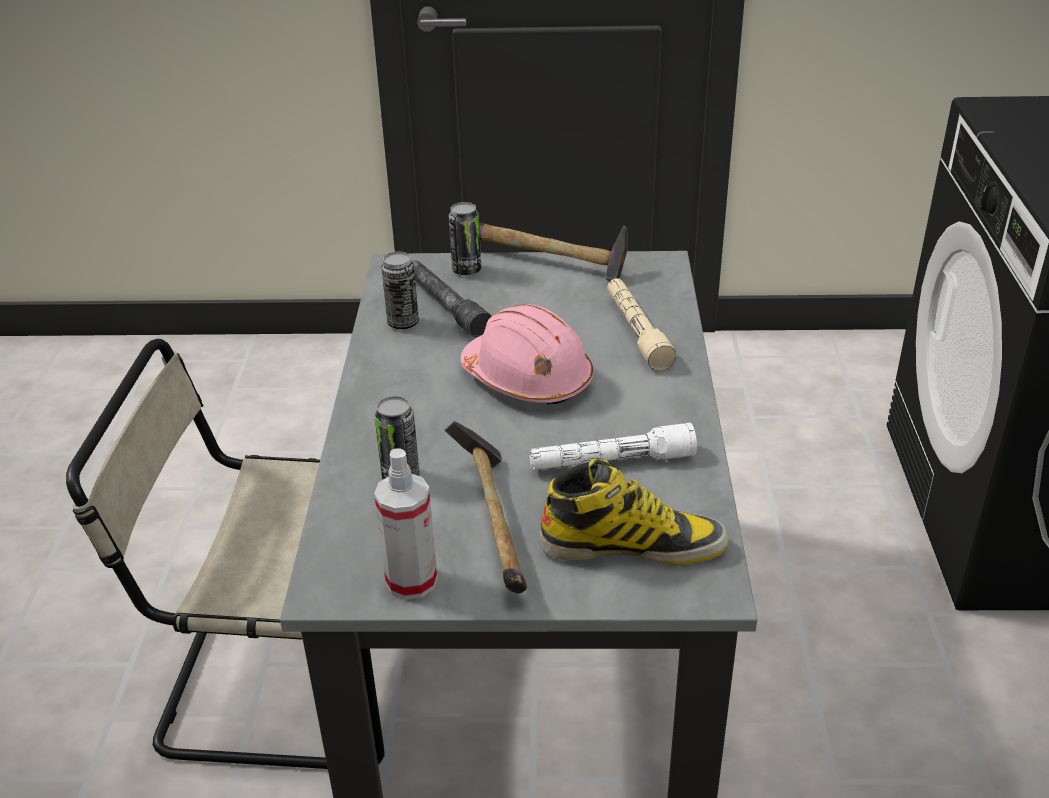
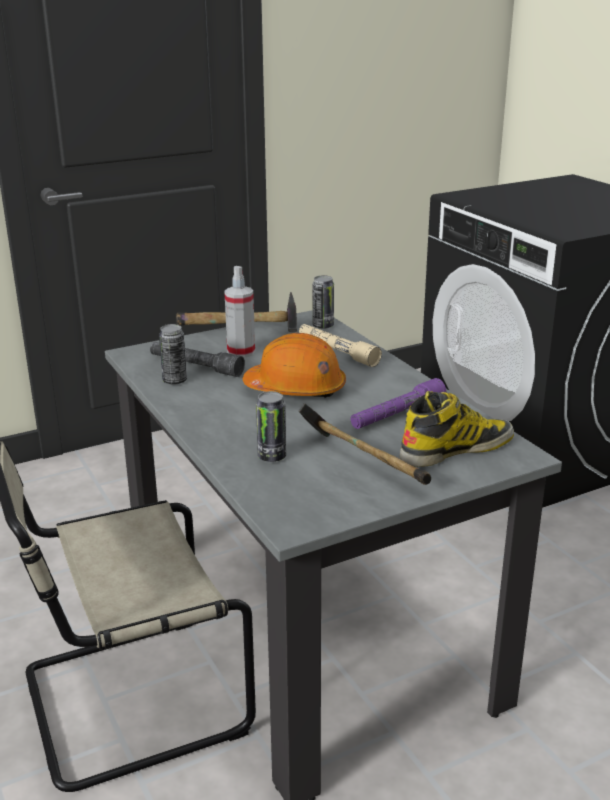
camera: 30 degrees left, 10 degrees down
spray bottle [374,448,437,600] -> spray bottle moved to [224,266,255,358]
can [449,202,481,275] -> can moved to [312,275,334,329]
pink hard hat [460,304,594,405] -> orange hard hat [243,333,346,398]
white flashlight [529,423,697,470] -> purple flashlight [351,378,446,429]

